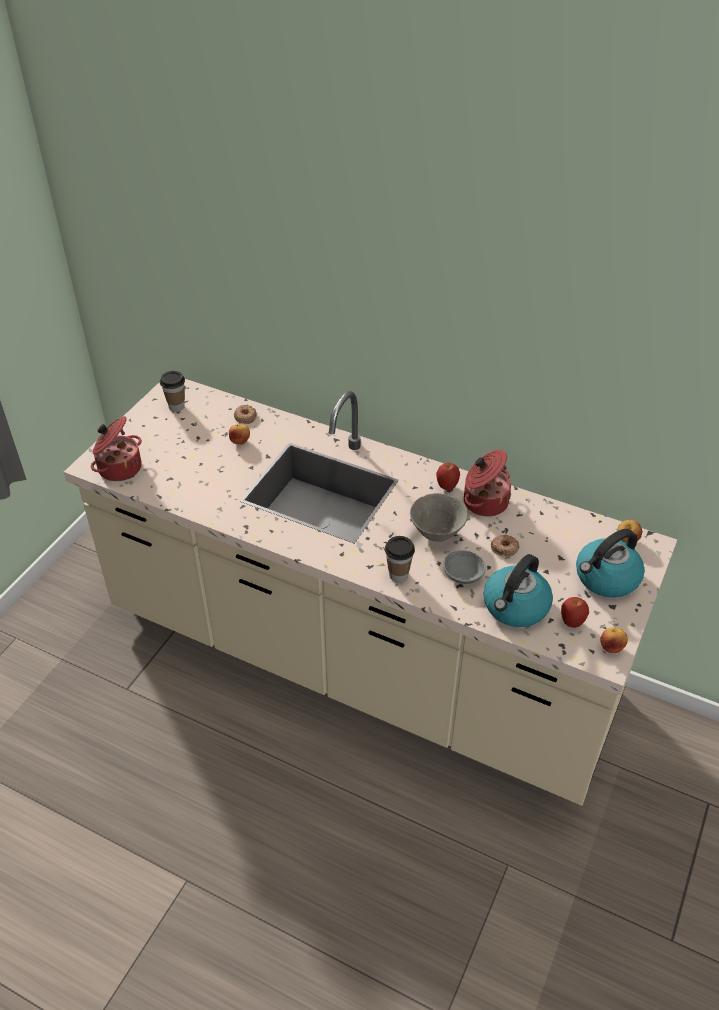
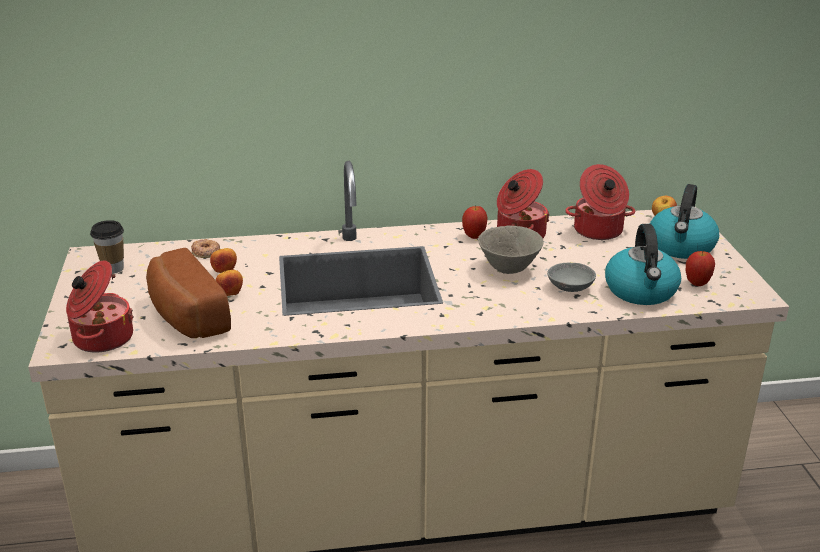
camera: 35 degrees left, 15 degrees down
cup [385,536,415,582] -> none
donut [491,535,519,557] -> none
apple [600,627,628,653] -> apple moved to [216,270,243,296]
none -> bread [146,248,231,338]
none -> cooking pot [565,164,635,240]

